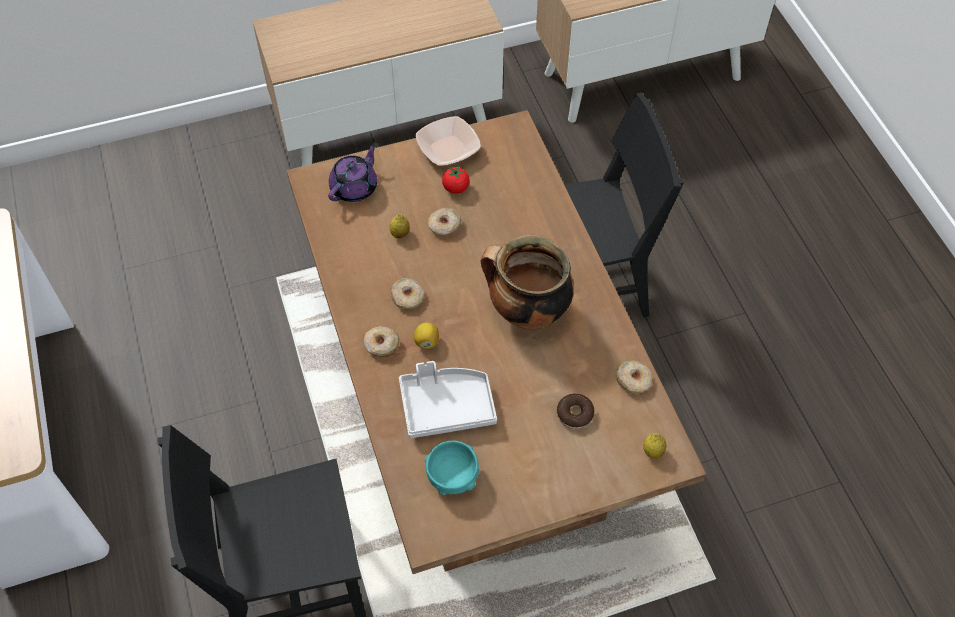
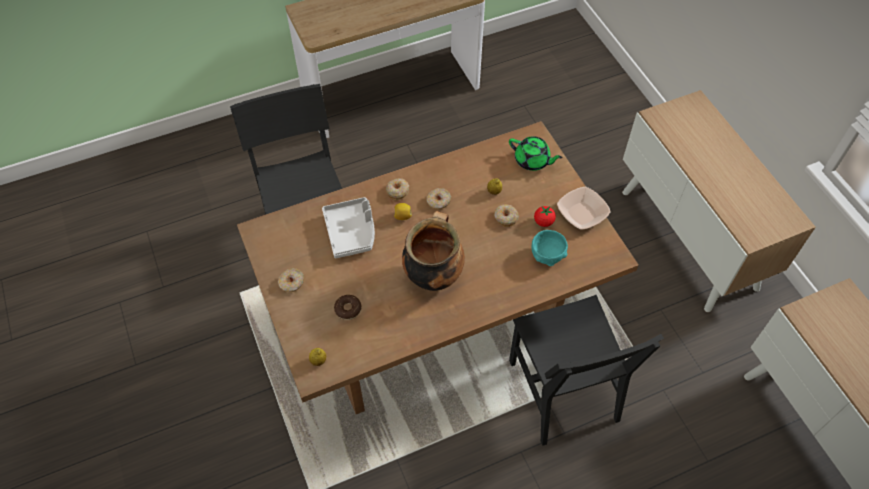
camera: 85 degrees right, 0 degrees up
purple teapot [328,143,377,202] -> green teapot [509,136,563,171]
turquoise bowl [425,441,479,495] -> turquoise bowl moved to [532,230,568,266]
donut [616,360,652,394] -> donut moved to [278,268,304,292]

